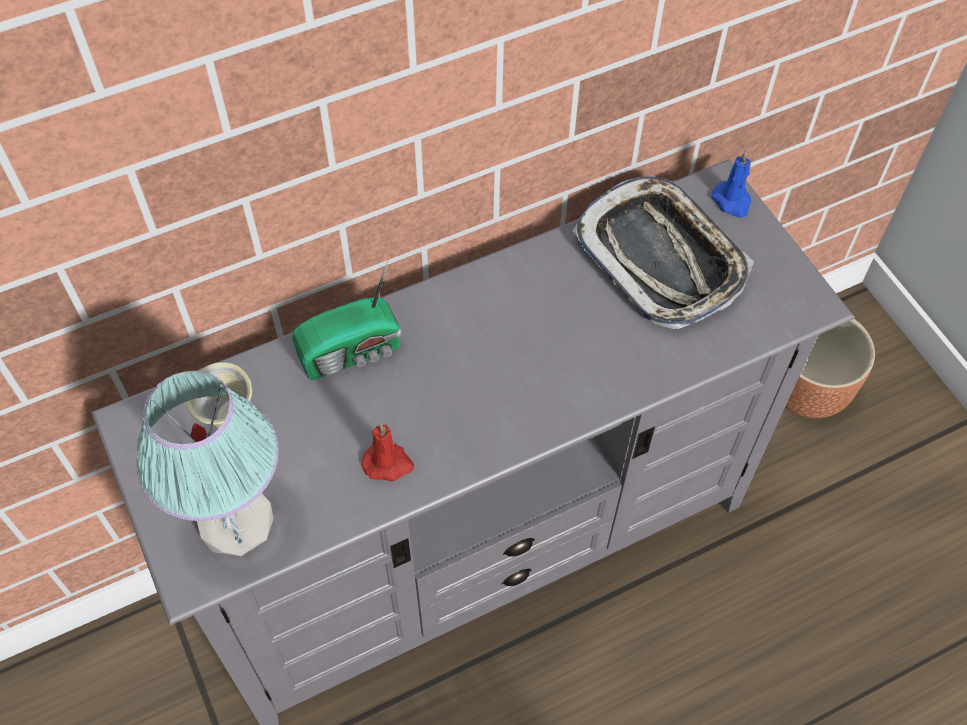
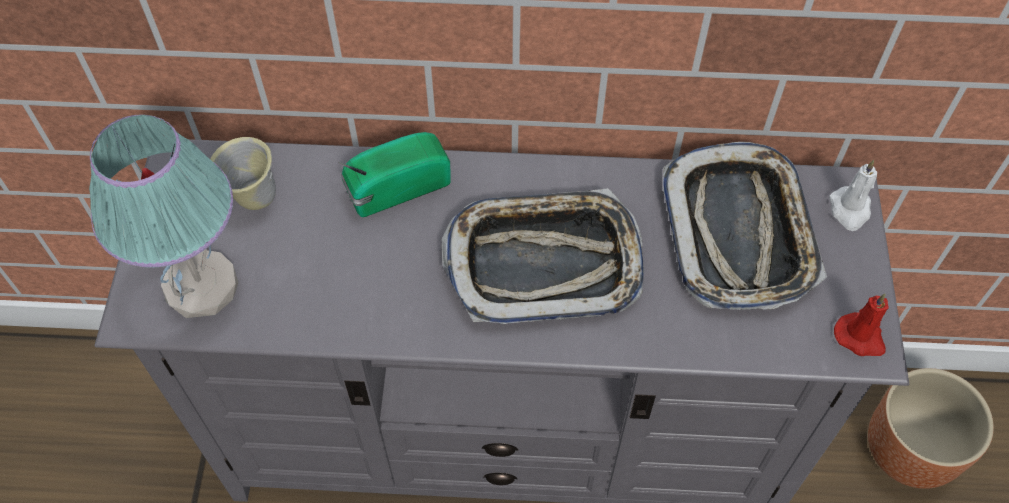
camera: 30 degrees right, 0 degrees up
radio [292,259,401,380] -> radio turned 150 degrees clockwise [339,132,451,217]
red candle [362,423,414,481] -> red candle moved to [834,293,889,356]
blue candle [711,151,752,218] -> white candle [829,160,877,231]
none -> tray [442,188,644,324]

